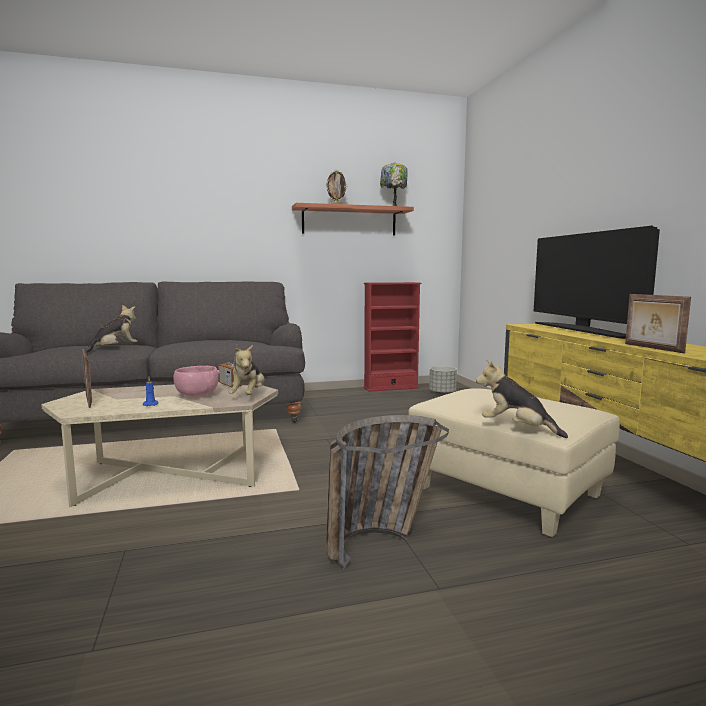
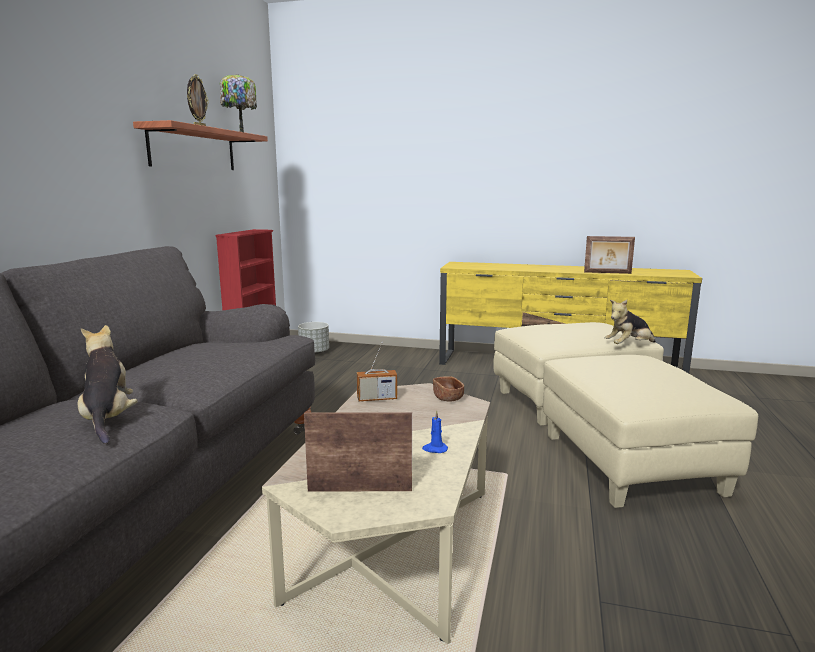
camera: 60 degrees left, 5 degrees up
pink bowl [173,366,220,397] -> none
plush toy [229,345,264,395] -> brown bowl [433,376,464,401]
basket [326,415,449,569] -> beige ottoman [543,355,758,508]
television [534,225,660,339] -> none

